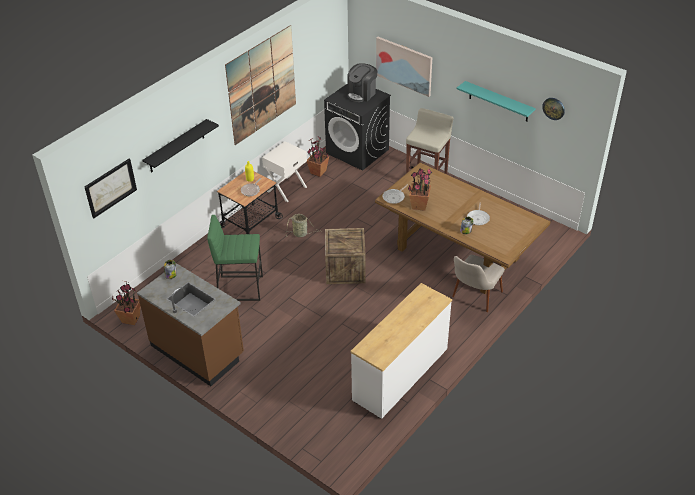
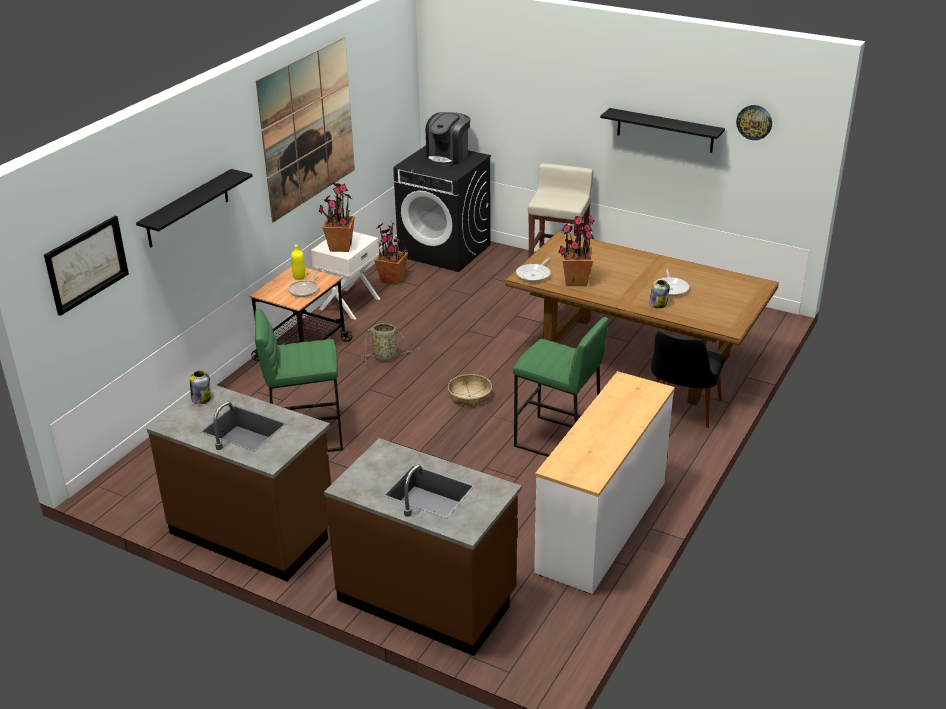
camera: 10 degrees left, 10 degrees down
potted plant [112,281,141,325] -> potted plant moved to [319,183,355,252]
crate [325,228,366,284] -> basket [448,374,492,407]
picture [376,37,432,97] -> none
beige chair [452,255,505,312] -> black chair [651,331,725,428]
turquoise shelf [457,81,536,122] -> black shelf [600,108,725,153]
none -> brown counter [324,438,522,656]
none -> green stool [513,317,608,457]

